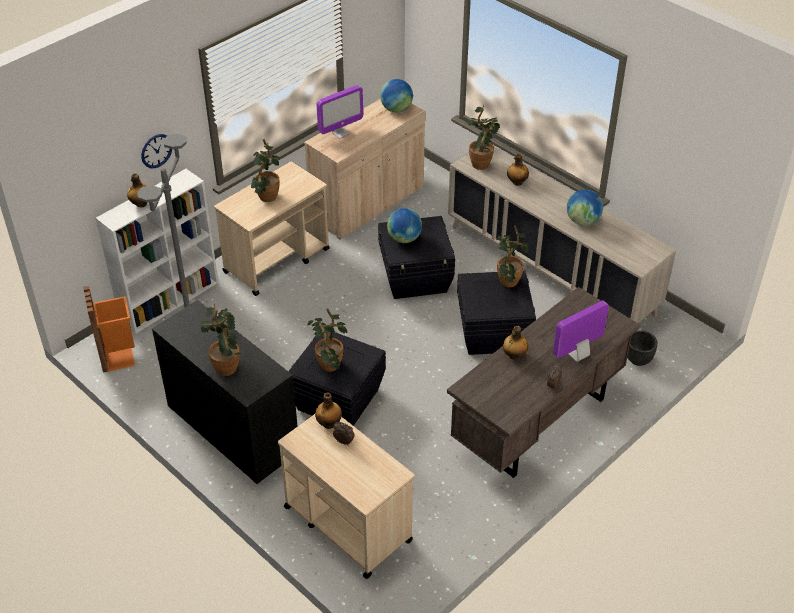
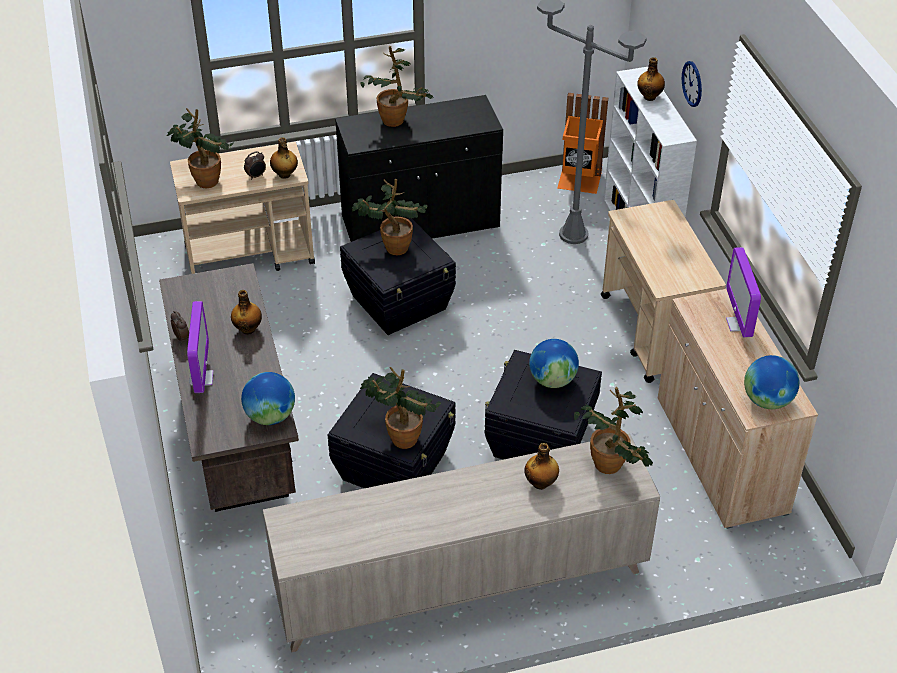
camera: 120 degrees right, 0 degrees up
potted plant [251,139,280,202] -> potted plant moved to [167,108,234,188]
globe [567,190,603,226] -> globe moved to [241,372,295,425]
black planter [627,330,658,366] -> none

